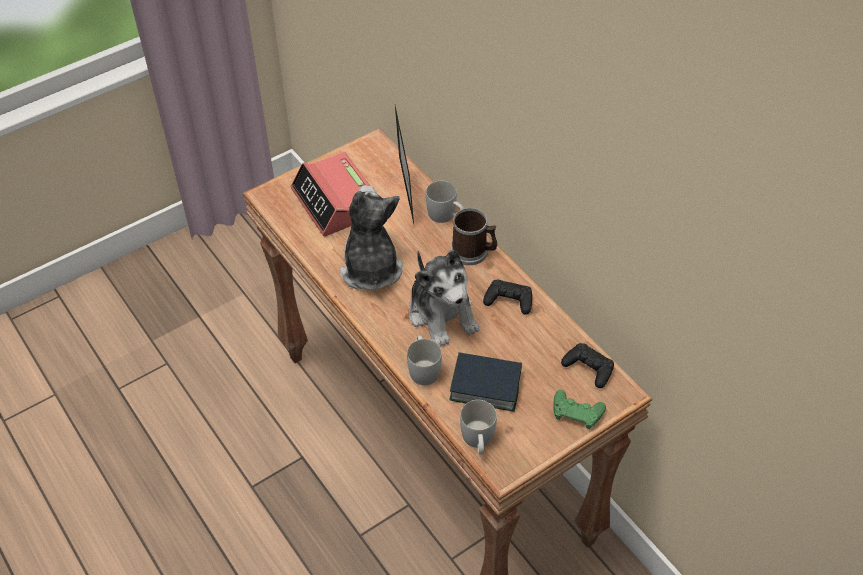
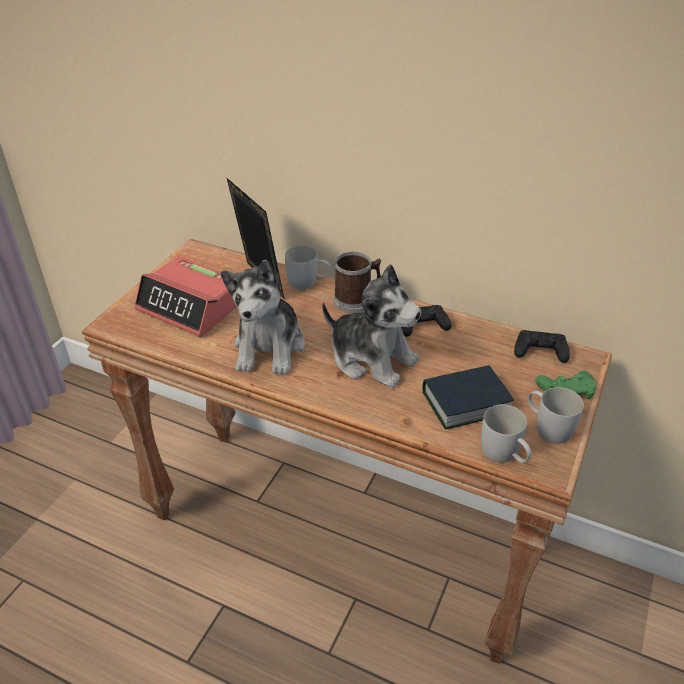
camera: 30 degrees left, 10 degrees down
plush toy [340,185,403,291] -> plush toy turned 135 degrees counterclockwise [221,260,305,375]
white mug [407,336,442,385] -> white mug moved to [528,387,584,444]

